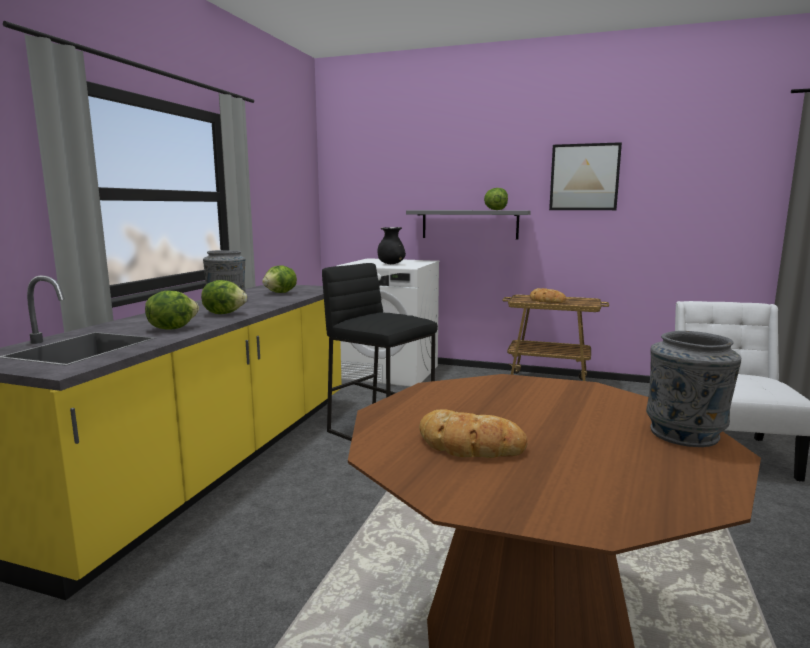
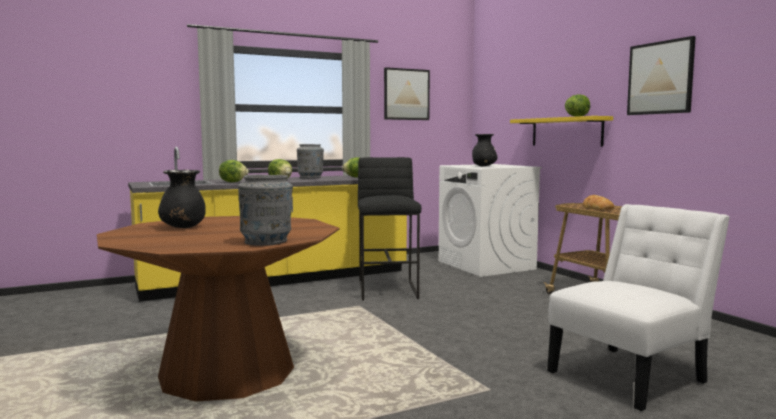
camera: 45 degrees right, 5 degrees down
grey shelf [406,210,531,240] -> yellow shelf [510,116,613,147]
bread [419,409,528,458] -> black vase [158,170,206,228]
none -> picture [384,67,430,120]

